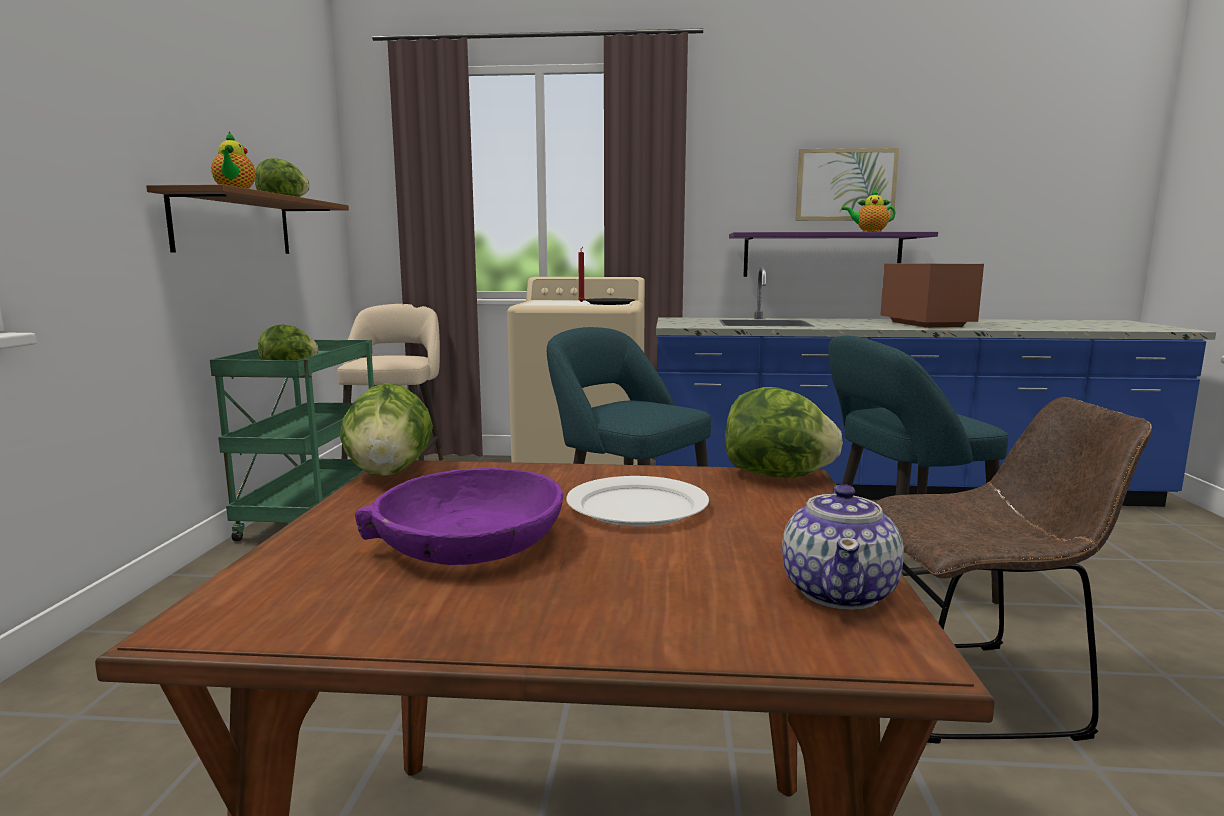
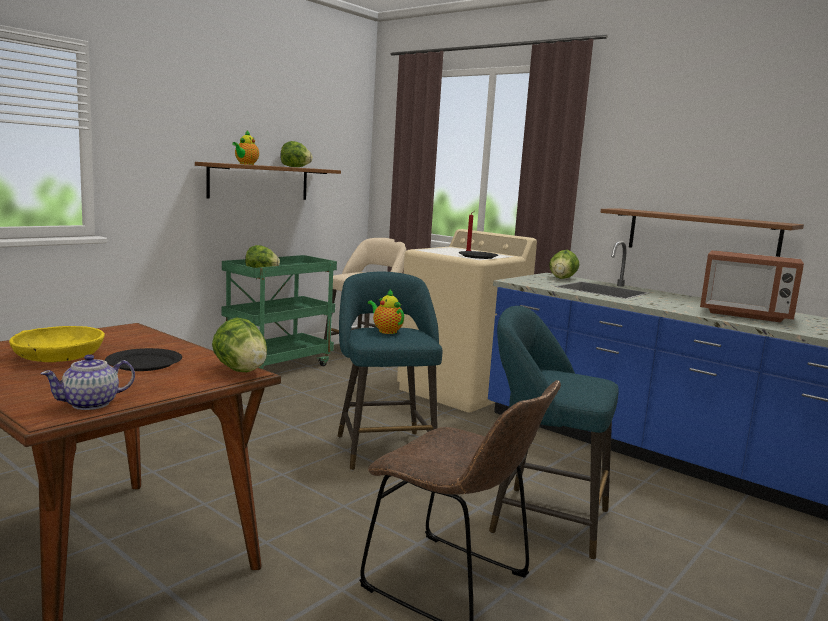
camera: 35 degrees right, 0 degrees up
lettuce [340,383,433,477] -> lettuce moved to [549,250,579,279]
purple bowl [355,468,563,565] -> yellow bowl [9,326,105,362]
white plate [566,476,709,527] -> black plate [105,348,182,371]
purple shelf [729,232,938,277] -> brown shelf [601,209,804,257]
picture [795,148,899,221] -> none
teapot [841,189,896,232] -> teapot moved to [367,289,404,334]
microwave [880,263,984,328] -> microwave turned 90 degrees clockwise [700,250,804,322]

